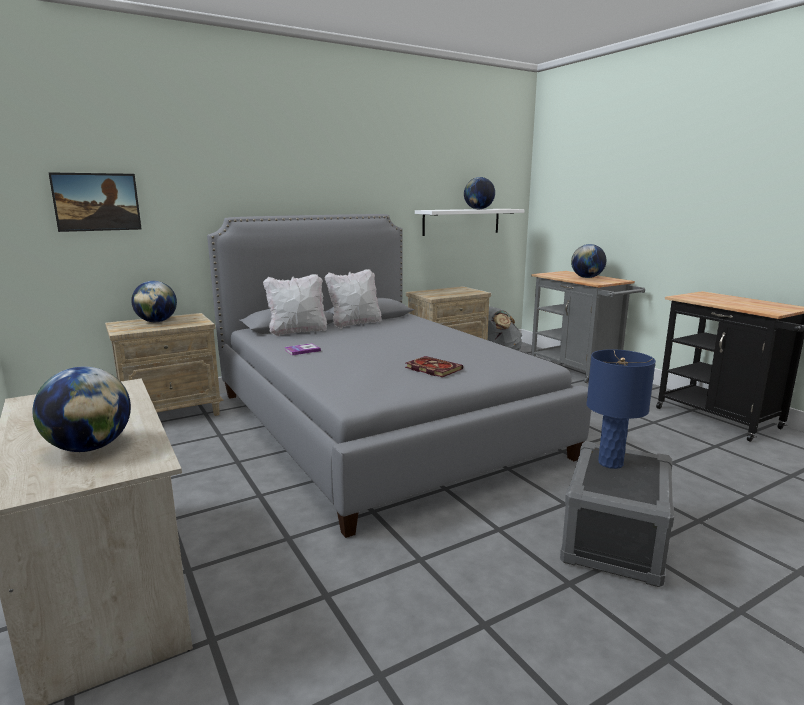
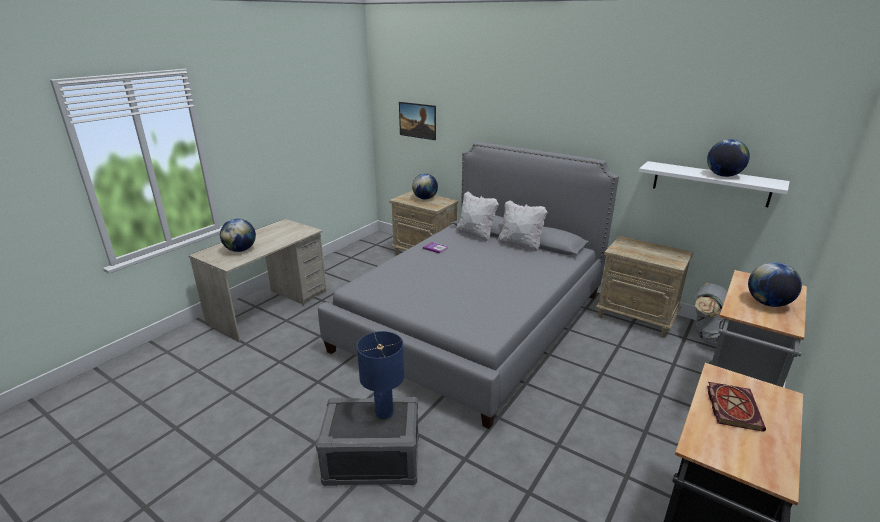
camera: 65 degrees right, 10 degrees up
book [405,356,463,377] -> book moved to [707,382,766,432]

